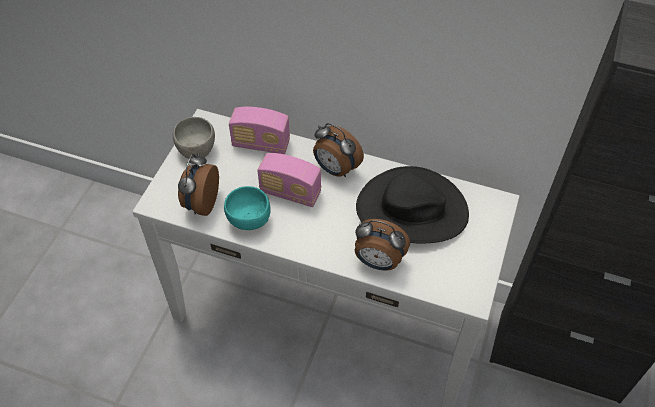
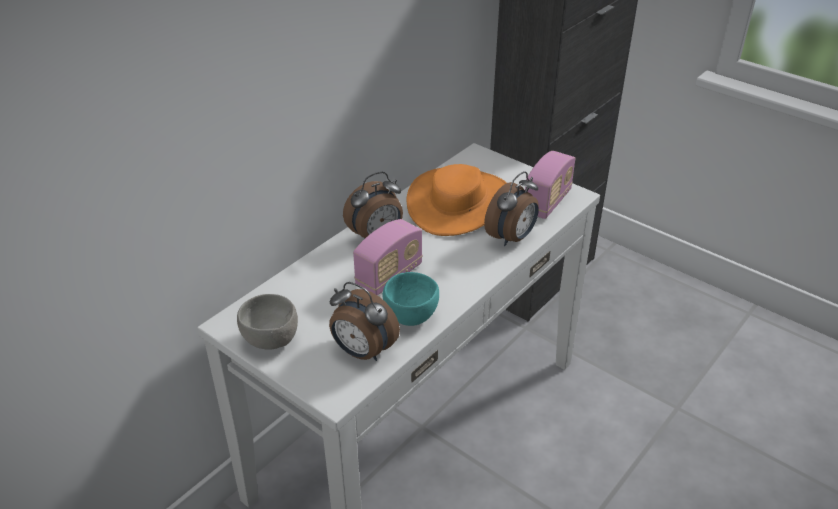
camera: 70 degrees left, 15 degrees down
radio [229,107,290,154] -> radio moved to [525,151,575,219]
black hat [356,166,469,244] -> orange hat [407,164,507,236]

